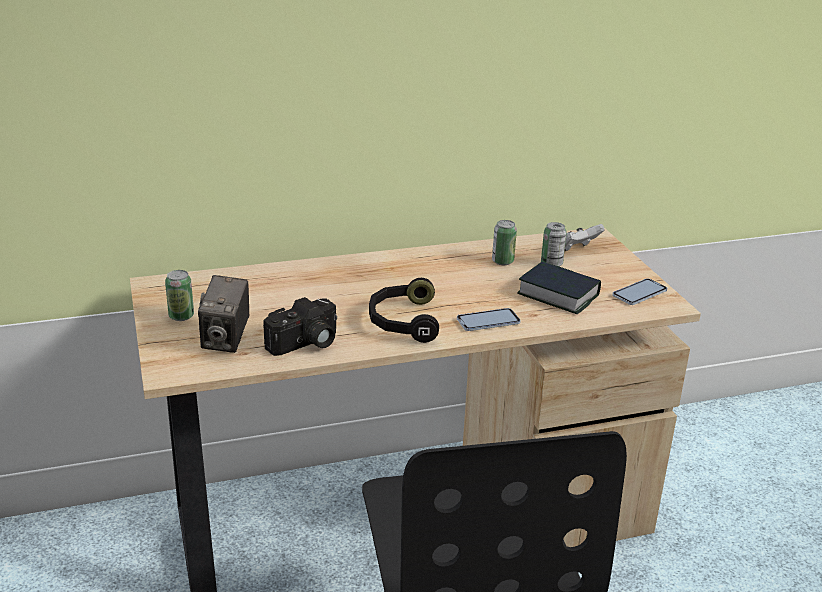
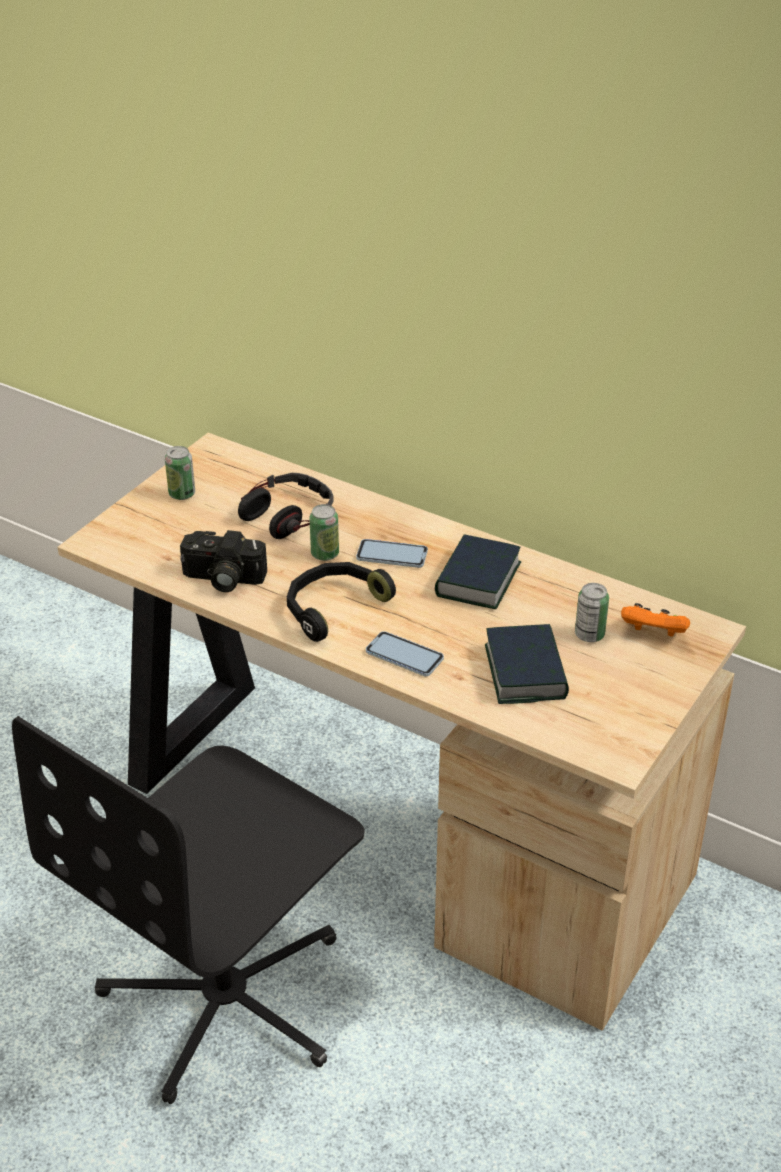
camera: 50 degrees right, 10 degrees up
camera [198,275,249,353] -> none
can [492,220,517,265] -> can moved to [309,504,339,561]
white game controller [565,224,605,251] -> orange game controller [621,603,690,637]
phone [612,279,667,305] -> phone moved to [356,539,428,568]
none -> headphones [238,473,334,539]
none -> book [435,534,521,609]

